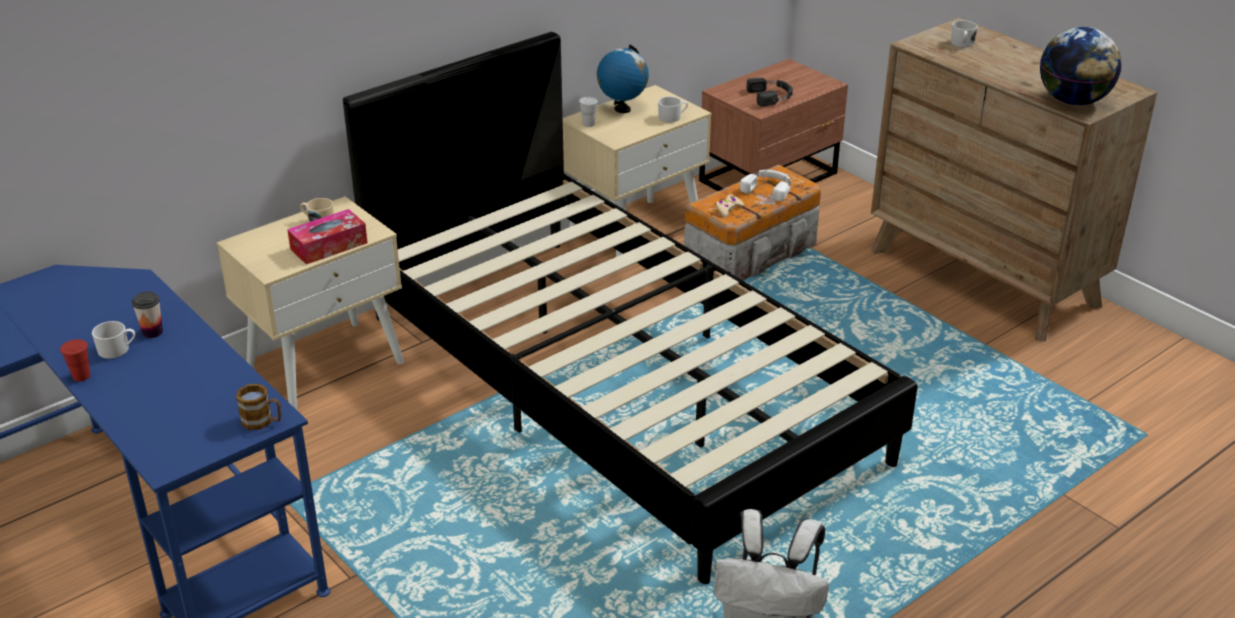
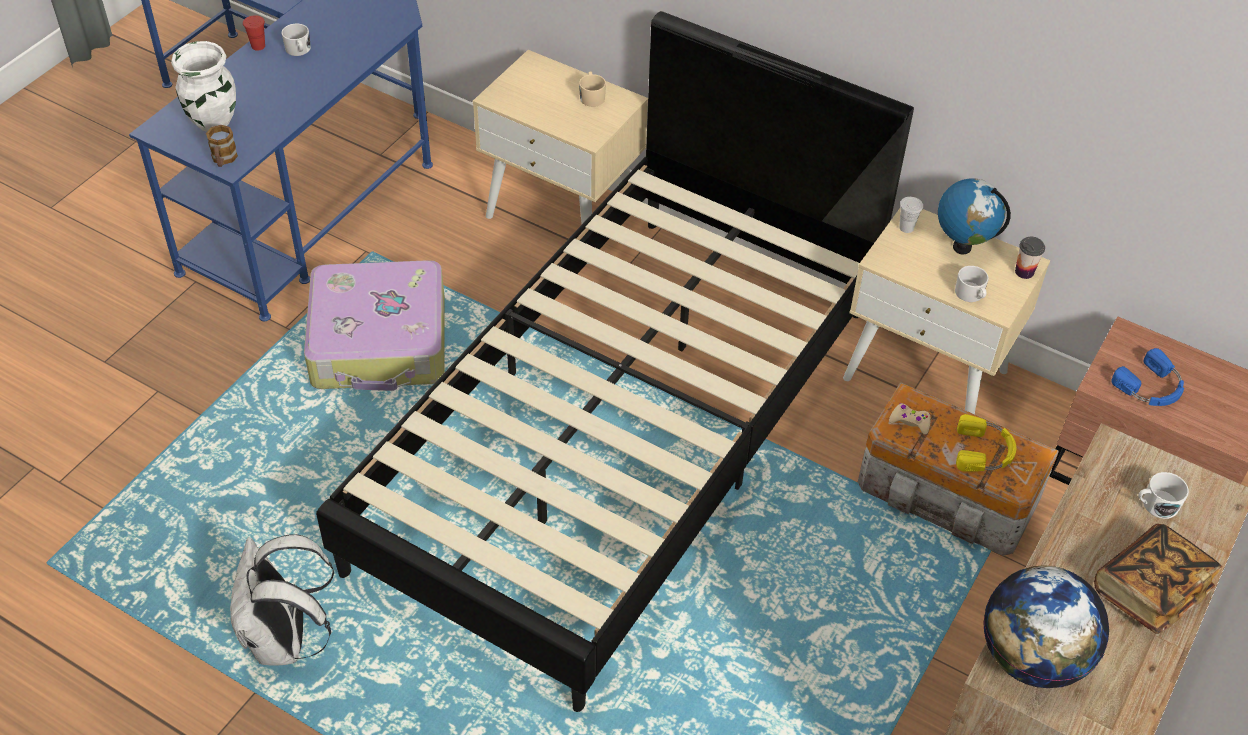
camera: 70 degrees right, 15 degrees up
cup [132,291,163,338] -> cup moved to [1015,237,1045,279]
tissue box [287,209,368,265] -> none
white headphones [740,170,791,201] -> yellow headphones [956,414,1016,471]
black headphones [746,78,793,107] -> blue headphones [1111,348,1184,406]
none -> white vase [171,41,236,132]
none -> suitcase [304,260,445,391]
none -> book [1094,524,1222,634]

